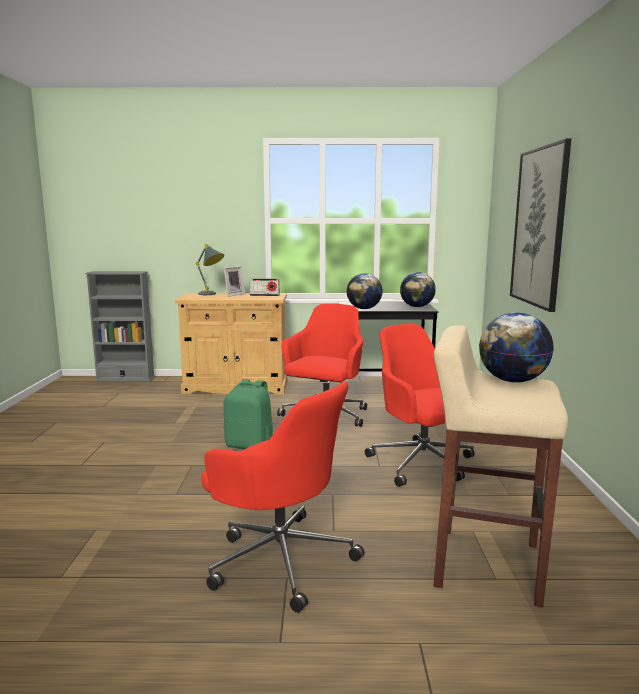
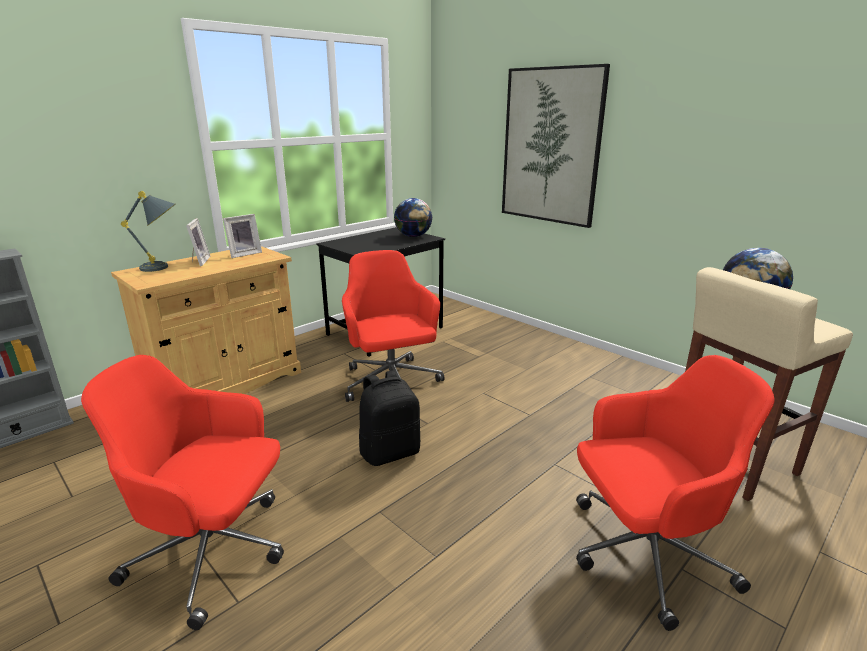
camera: 45 degrees left, 10 degrees up
green backpack [223,379,273,449] -> black backpack [359,370,420,466]
radio [249,279,279,296] -> picture frame [223,214,262,258]
globe [347,273,383,309] -> none
red office chair [365,324,474,487] -> red office chair moved to [81,355,284,630]

